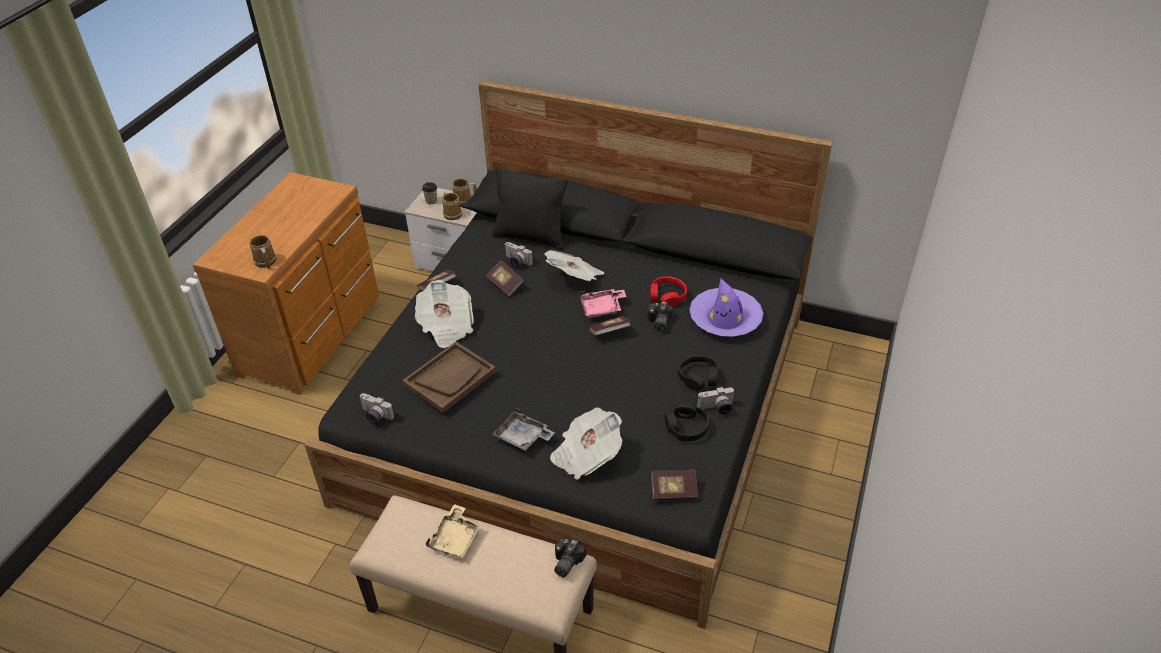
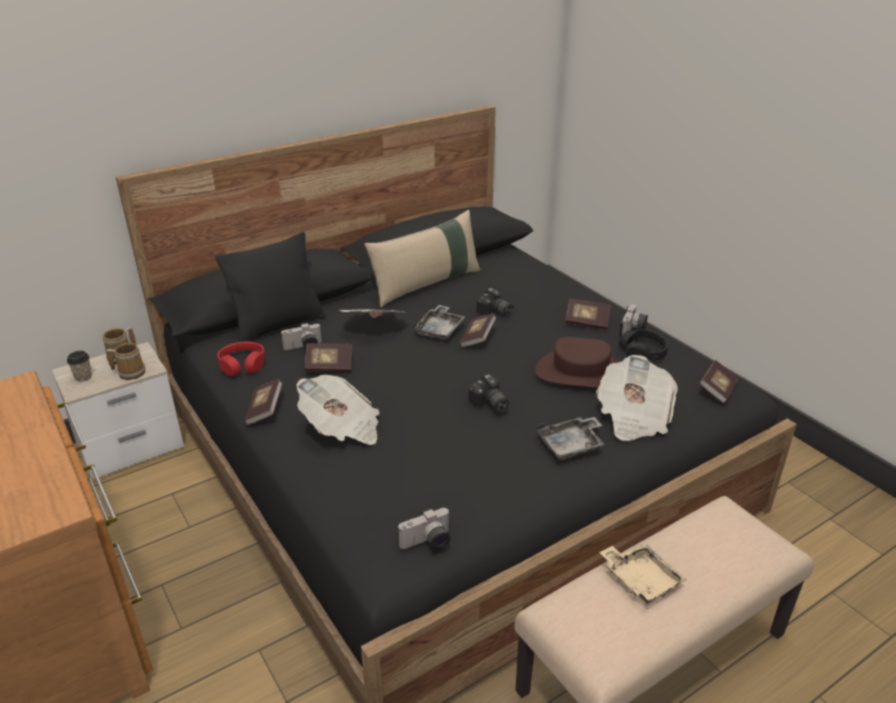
camera: 55 degrees left, 10 degrees down
mug [250,235,276,269] -> none
brown tray [402,342,496,413] -> none
camera [554,537,586,578] -> camera moved to [468,374,509,412]
pink tray [579,289,626,318] -> grey tray [413,305,466,339]
red headphones [650,276,687,307] -> red headphones moved to [217,342,265,376]
black headphones [678,355,719,391] -> book [566,299,611,330]
purple hat [689,279,763,337] -> none
none -> beige pillow [364,210,480,307]
none -> brown hat [535,337,618,388]

